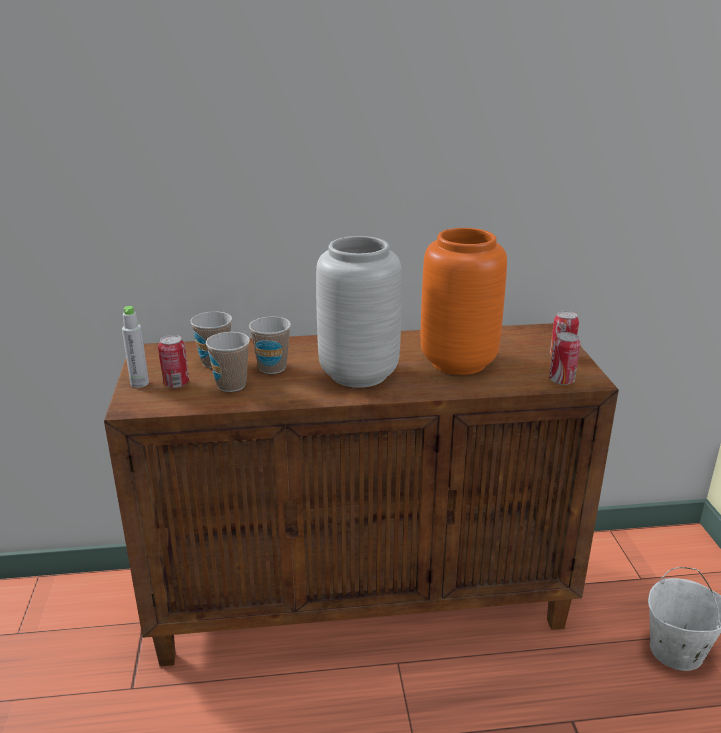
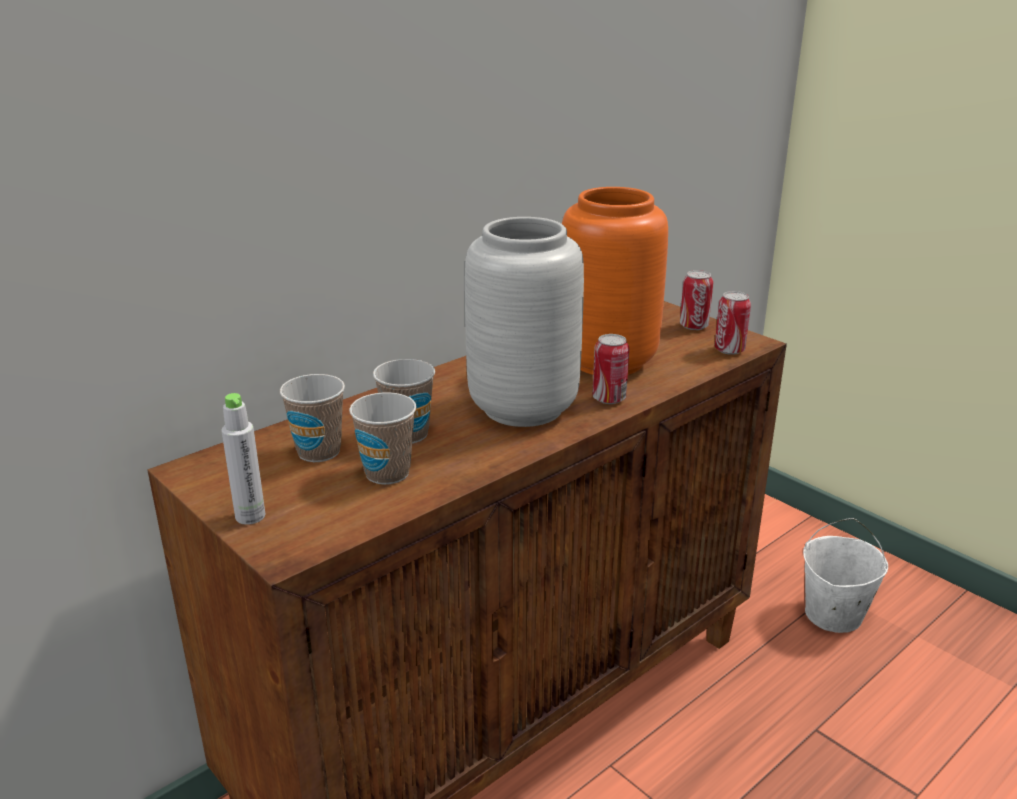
camera: 35 degrees left, 0 degrees up
can [158,335,189,388] -> can moved to [592,334,629,404]

